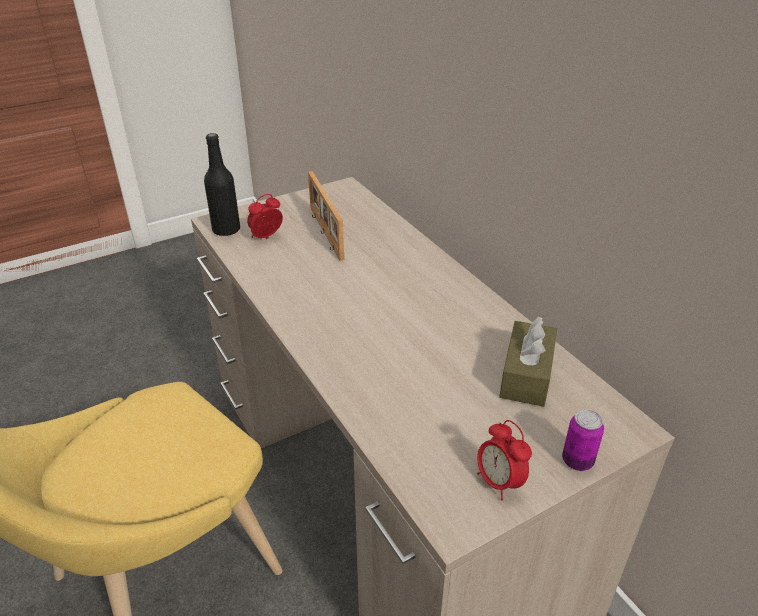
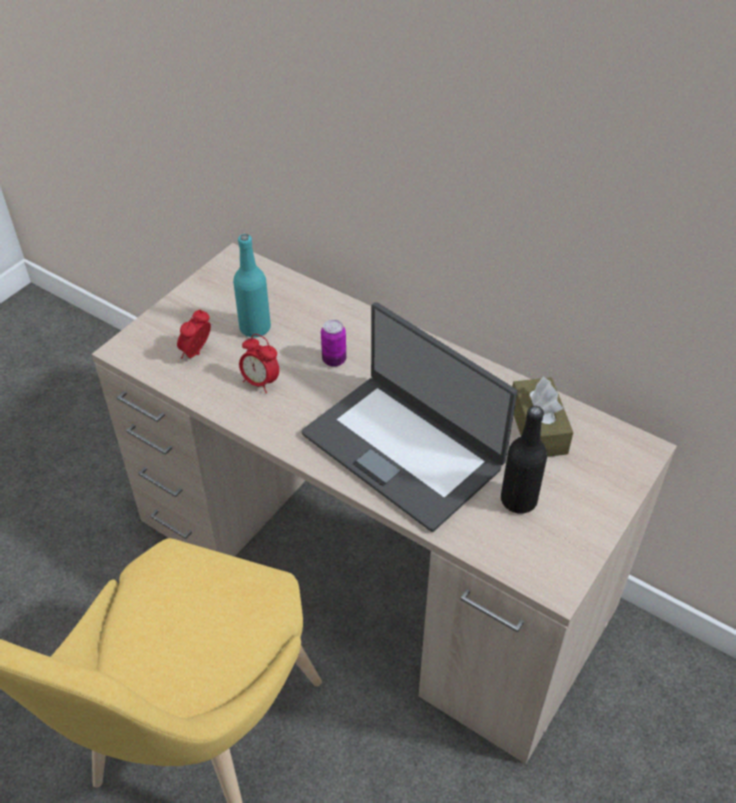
camera: 25 degrees left, 10 degrees up
black bottle [204,133,240,236] -> black bottle moved to [501,406,547,513]
picture frame [308,171,344,261] -> turquoise bottle [233,234,271,337]
alarm clock [477,420,532,500] -> alarm clock moved to [239,334,279,393]
can [562,409,604,471] -> can moved to [321,319,346,367]
none -> laptop [301,302,517,532]

